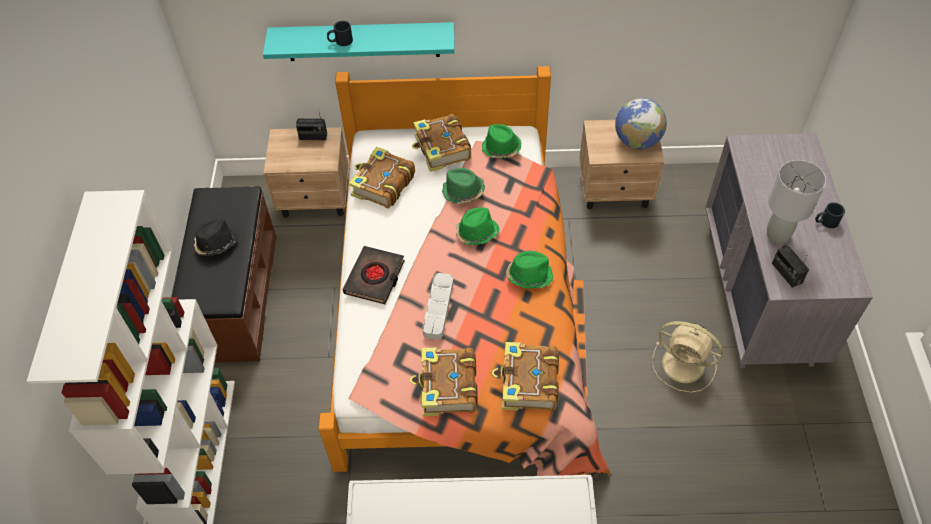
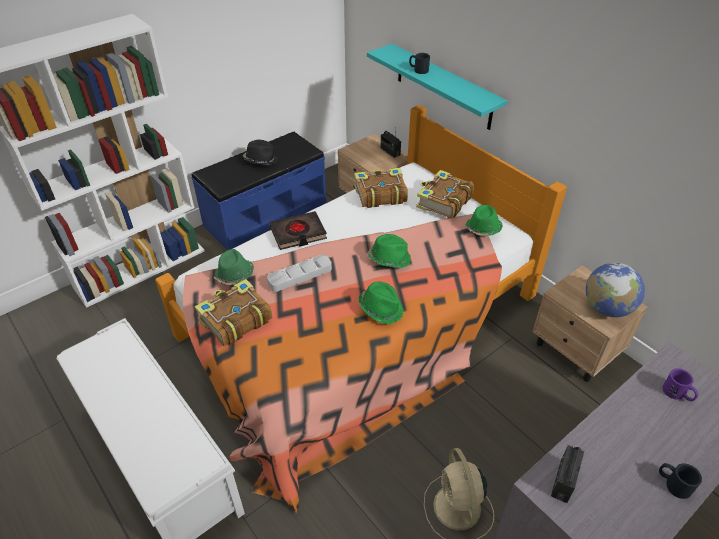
camera: 50 degrees right, 10 degrees down
brown bench [171,186,277,362] -> blue bench [192,132,326,251]
green hat [442,168,485,204] -> green hat moved to [214,249,254,285]
book [492,342,559,410] -> none
grey table lamp [767,160,826,244] -> none
none -> purple mug [662,368,698,401]

